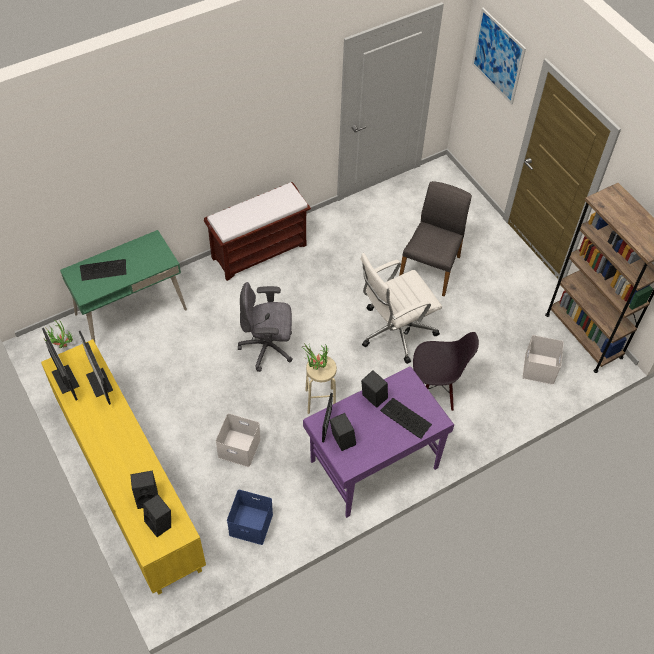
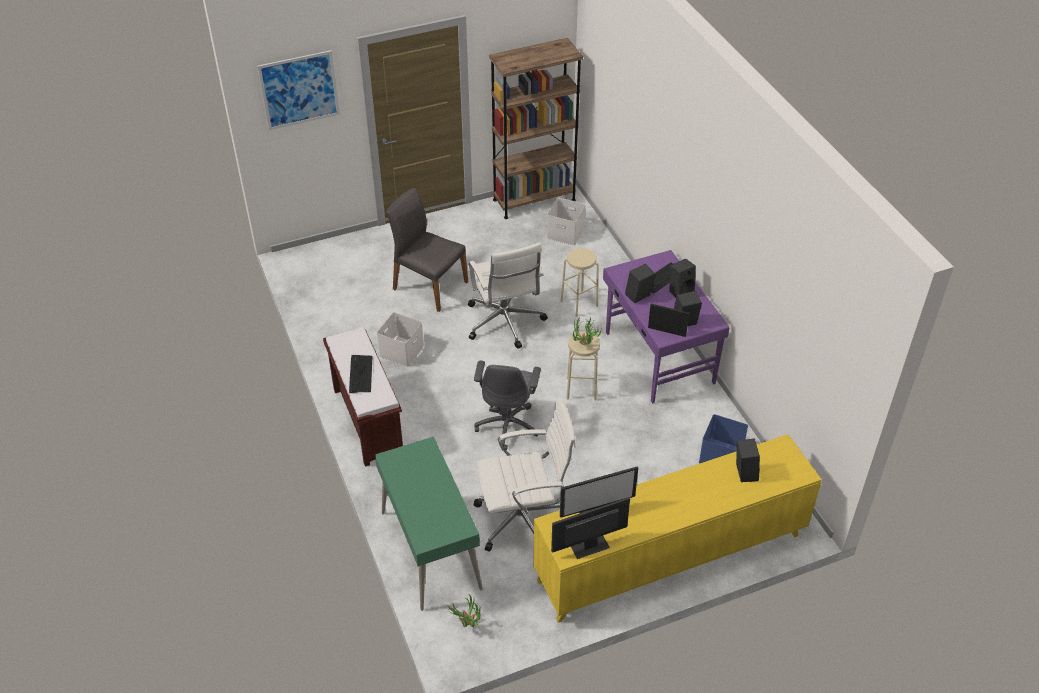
camera: 80 degrees left, 10 degrees down
keyboard [80,259,126,281] -> keyboard moved to [349,355,373,393]
black speaker [143,495,171,537] -> black speaker moved to [669,259,696,297]
white storage box [216,413,261,467] -> white storage box moved to [377,312,424,367]
black chair [413,332,479,411] -> beige stool [561,248,599,317]
none -> white office chair [474,396,576,552]

